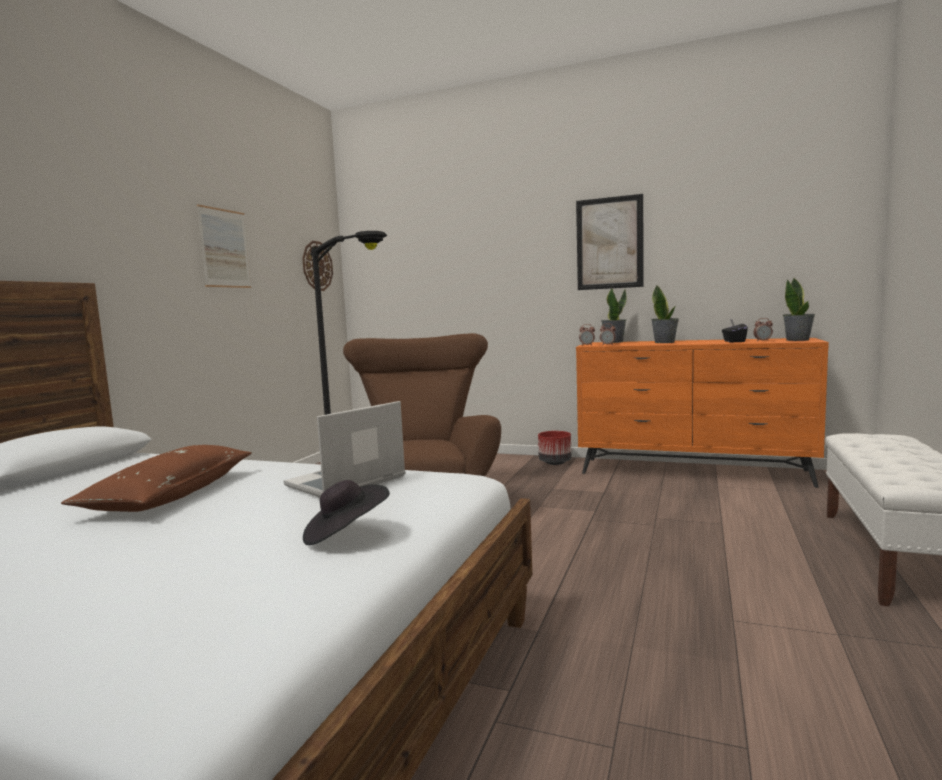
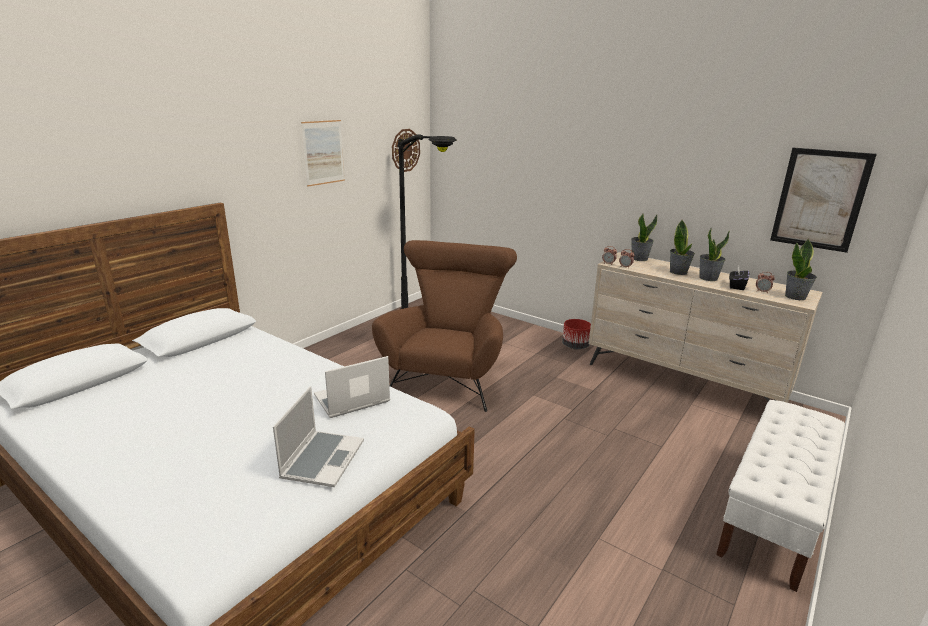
camera: 15 degrees right, 15 degrees up
brown pillow [61,445,252,512] -> none
black hat [303,480,390,545] -> laptop [273,386,364,487]
picture [576,194,644,290] -> picture moved to [770,148,877,253]
orange dresser [576,338,829,488] -> beige dresser [589,252,823,403]
none -> potted plant [699,229,730,281]

